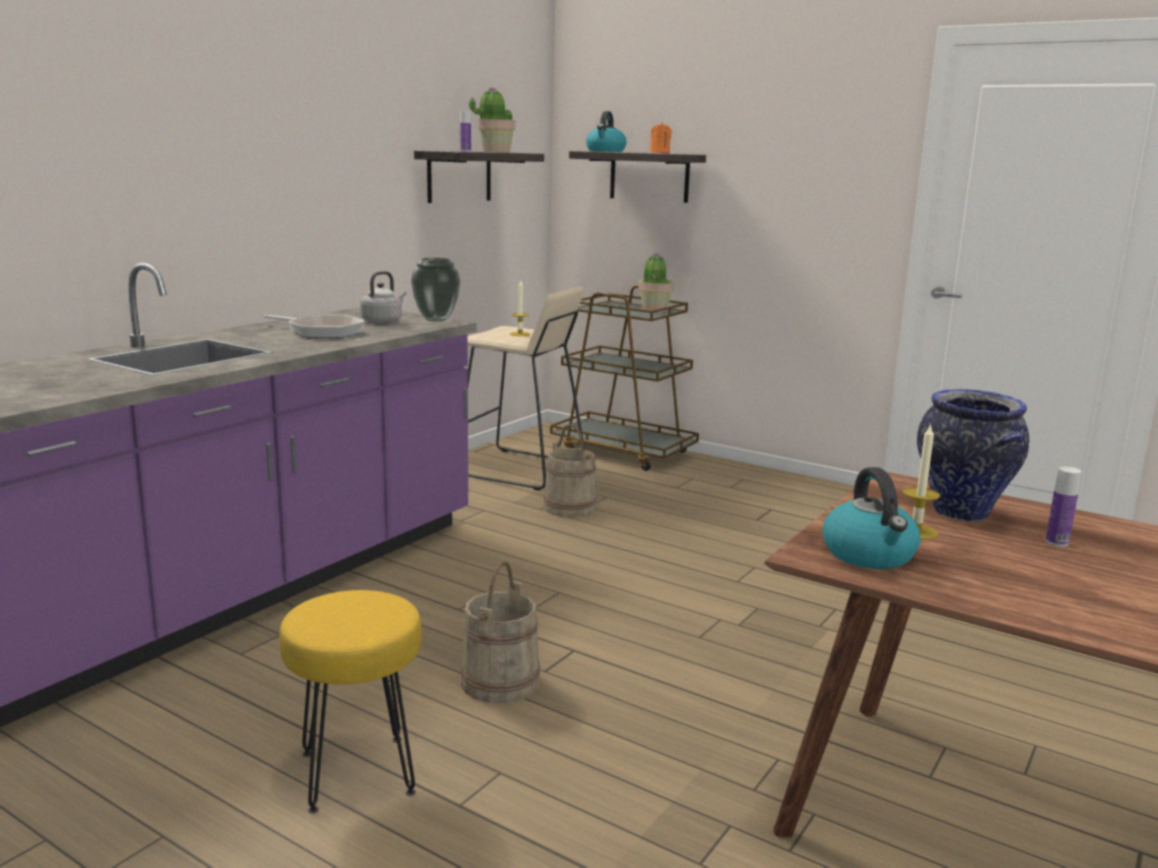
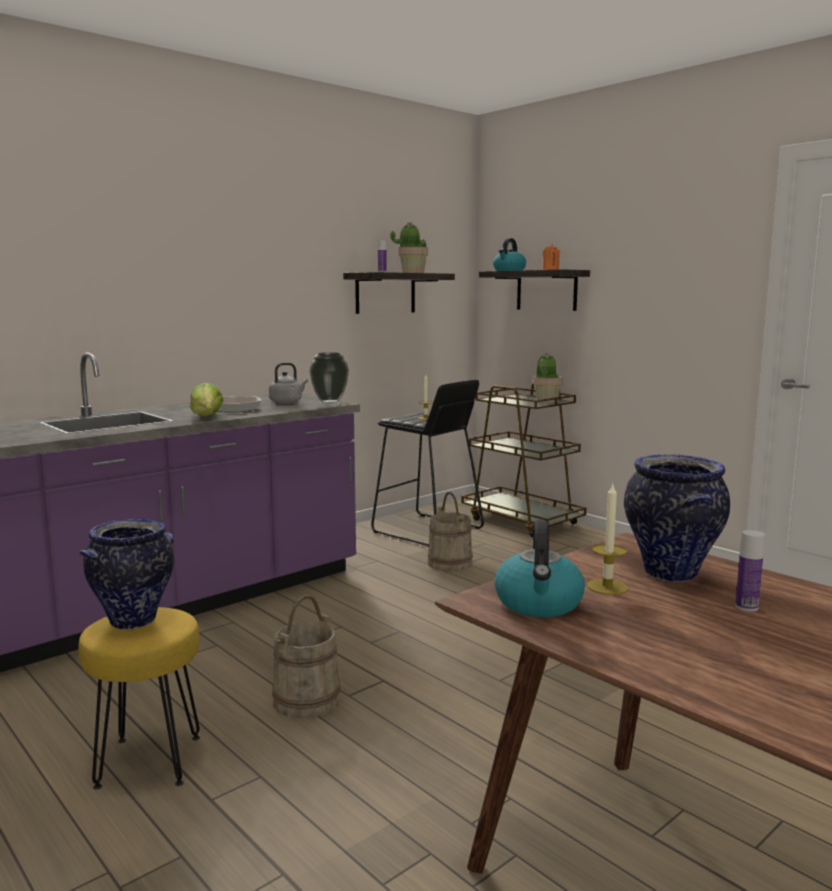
camera: 15 degrees right, 5 degrees down
beige stool [468,287,585,491] -> black stool [371,380,484,547]
none -> vase [80,518,174,629]
none -> lettuce [190,383,223,416]

